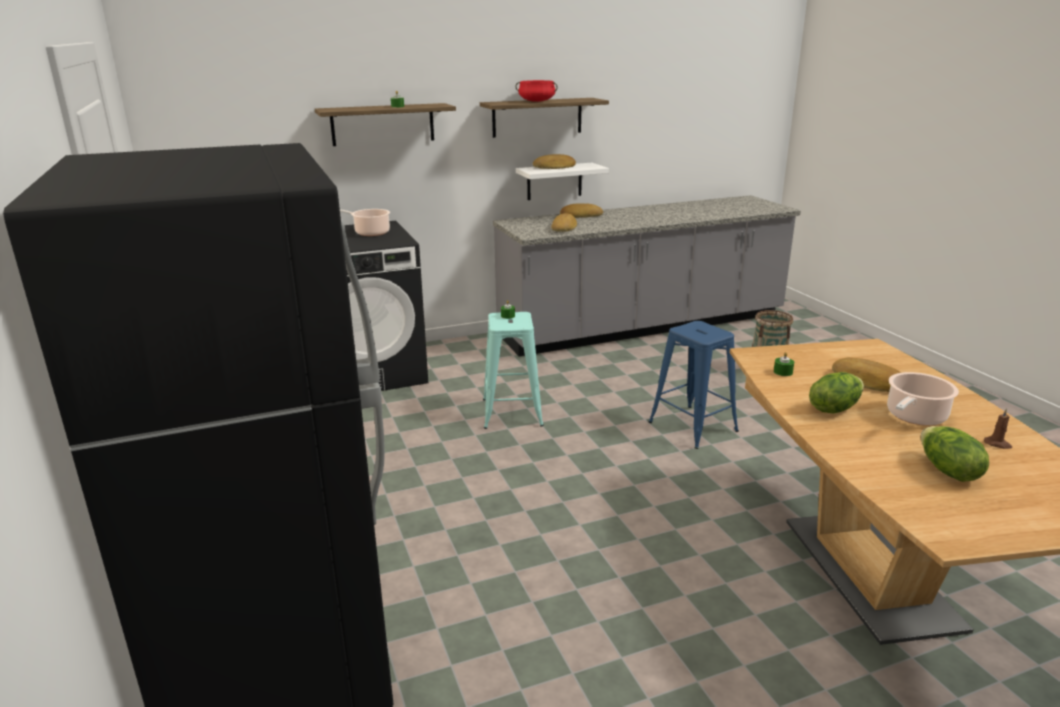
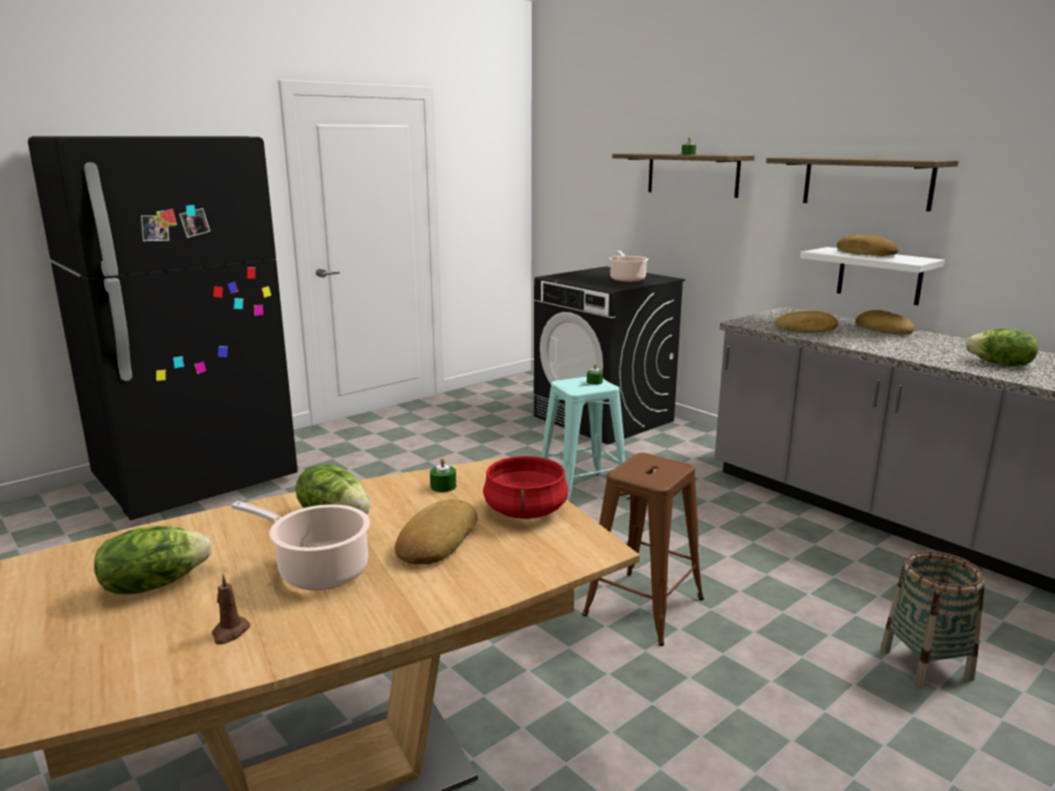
camera: 70 degrees right, 5 degrees down
red cooking pot [516,80,558,102] -> red cooking pot moved to [483,456,568,519]
blue stool [648,321,739,449] -> brown stool [582,453,704,646]
none -> lettuce [965,329,1038,366]

